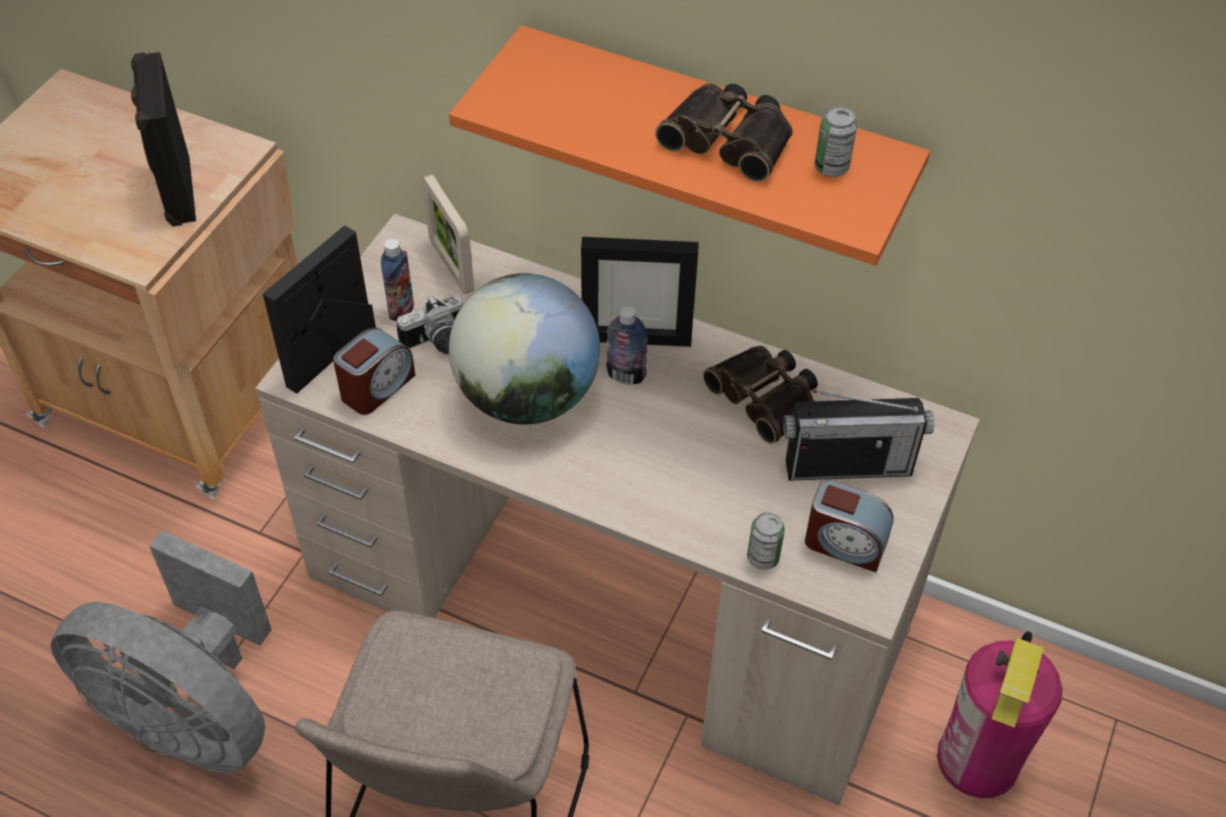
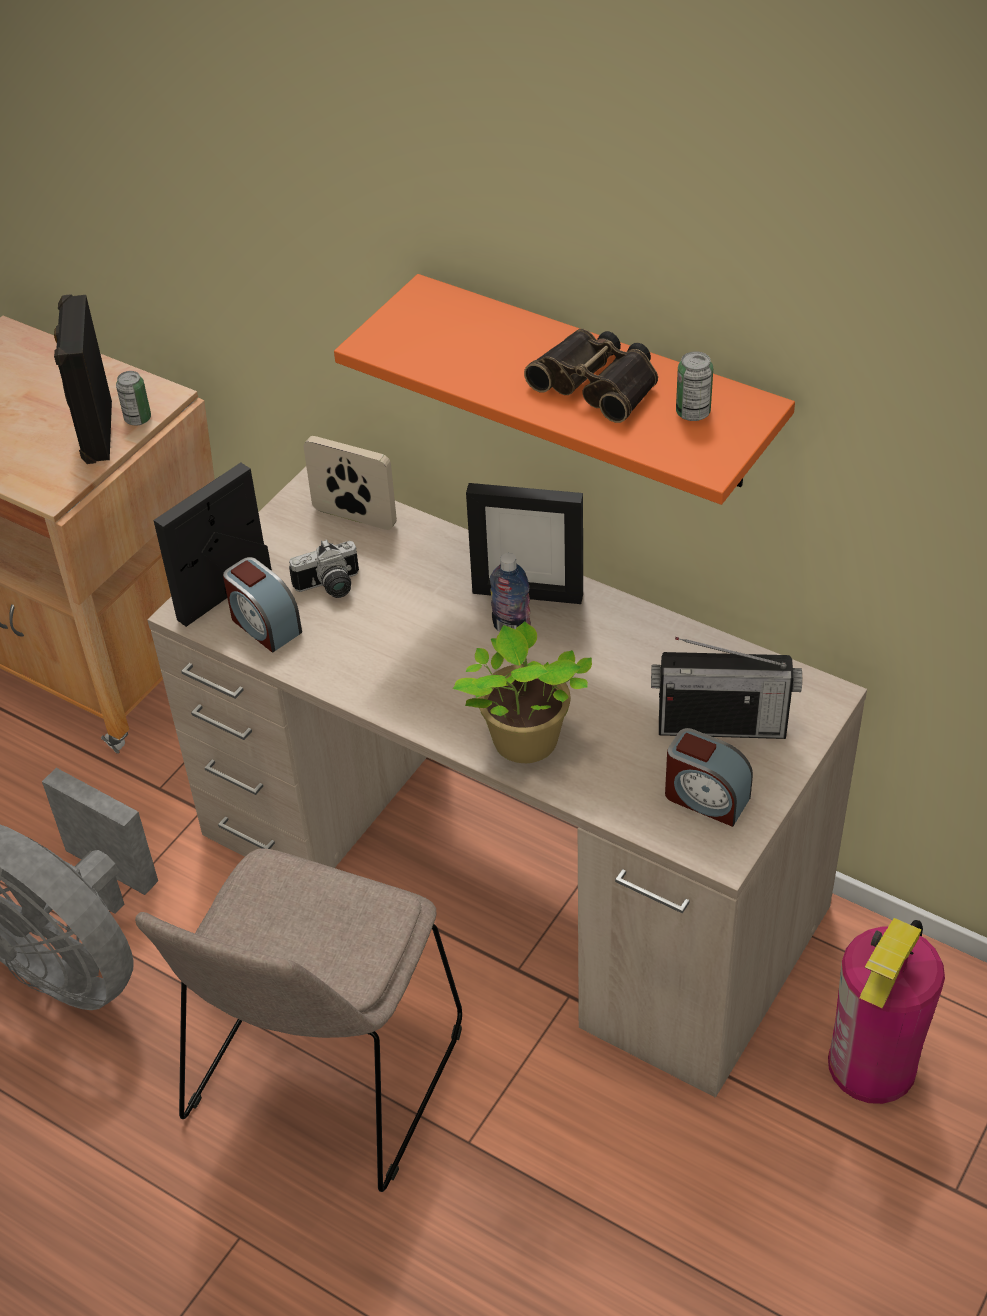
camera: 10 degrees right, 5 degrees down
alarm clock [333,328,415,415] -> alarm clock turned 90 degrees clockwise [223,557,302,652]
bottle [381,239,414,321] -> none
picture frame [422,174,474,294] -> picture frame turned 135 degrees clockwise [304,436,397,530]
globe [449,273,600,424] -> none
binoculars [703,346,818,444] -> none
can [747,512,785,570] -> can moved to [116,371,151,425]
none -> potted plant [453,621,592,763]

